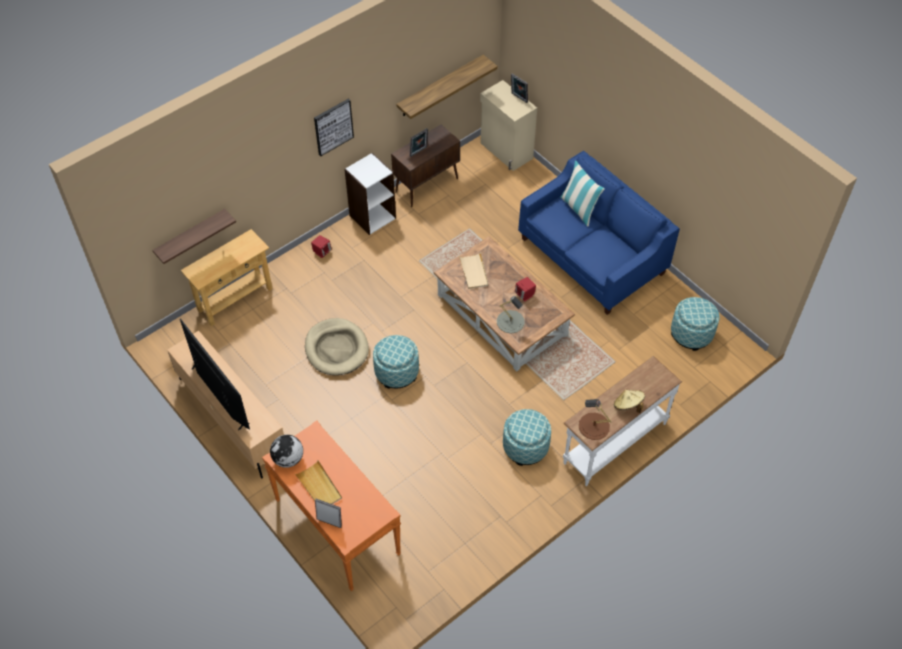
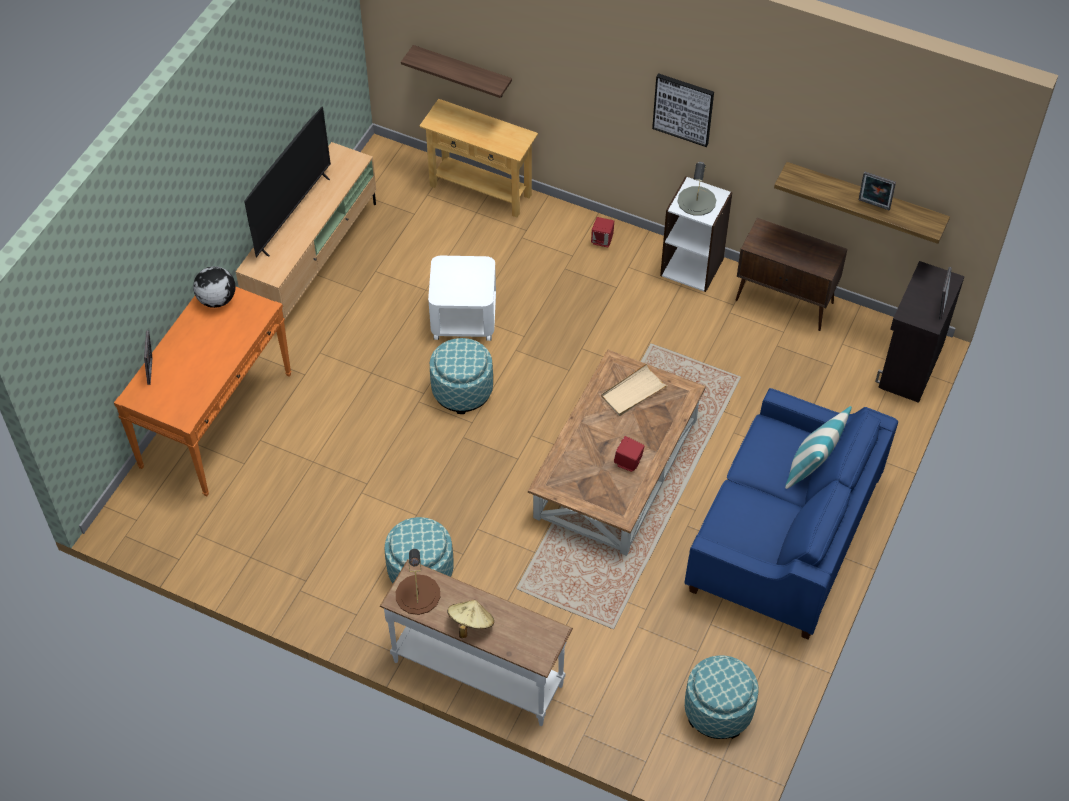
camera: 65 degrees right, 0 degrees up
beige tray [295,460,342,504] -> none
beige dog bed [305,318,369,375] -> white side table [428,256,496,341]
picture frame [410,128,428,157] -> picture frame moved to [859,171,896,210]
beige cabinet [480,80,537,171] -> black cabinet [875,261,965,403]
grey table lamp [497,296,525,334] -> grey table lamp moved to [677,162,716,216]

